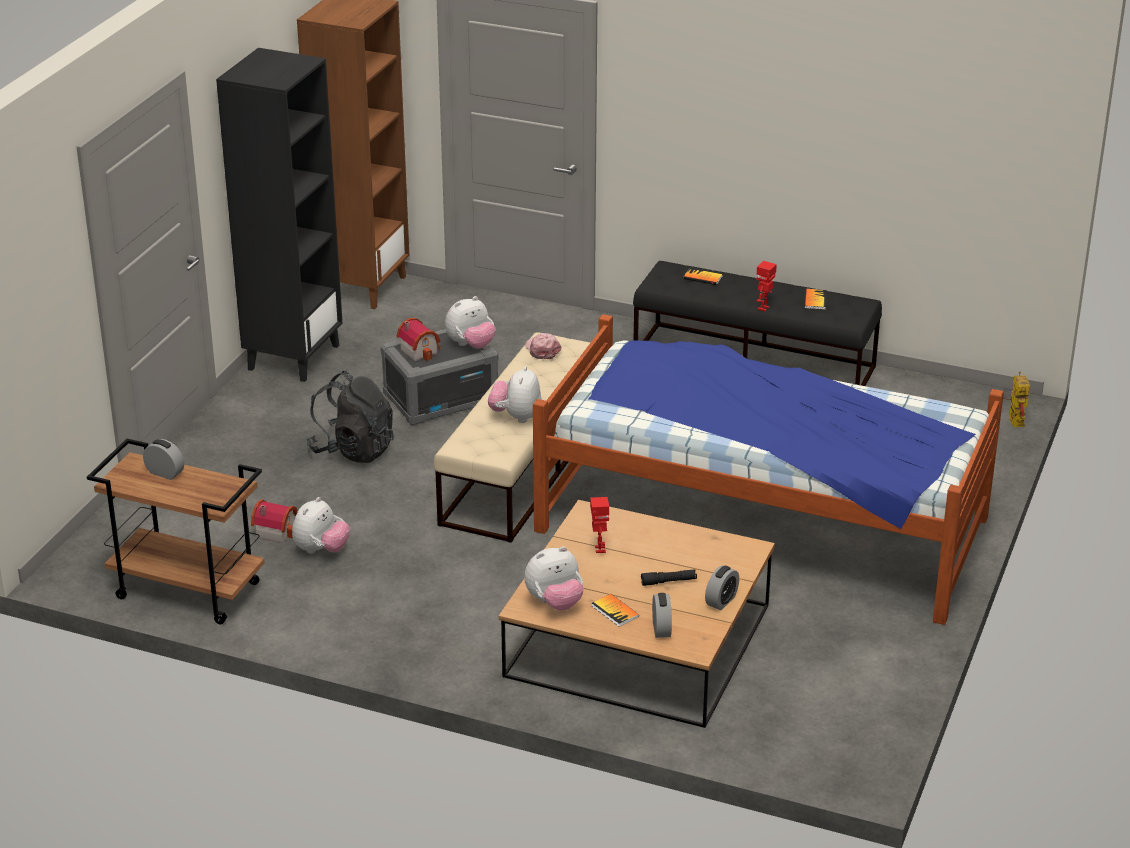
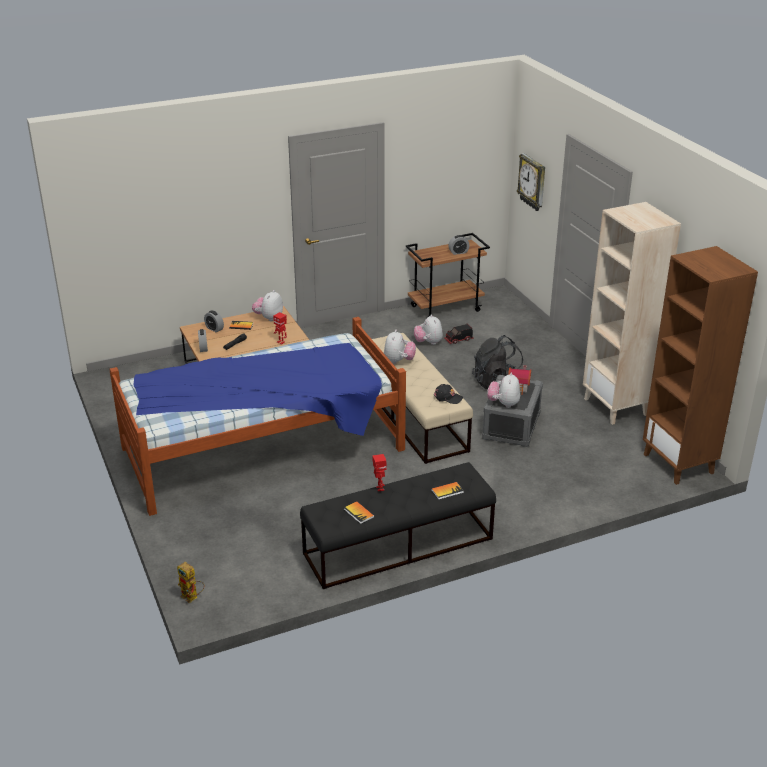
camera: 135 degrees right, 0 degrees up
black bookcase [216,48,343,382] -> beige bookcase [583,202,681,425]
toy house [251,499,298,543] -> toy truck [444,324,474,344]
plush toy [488,366,542,423] -> plush toy turned 45 degrees clockwise [384,330,416,364]
pink cap [525,333,561,359] -> black cap [434,384,463,404]
none -> wall clock [517,153,545,211]

